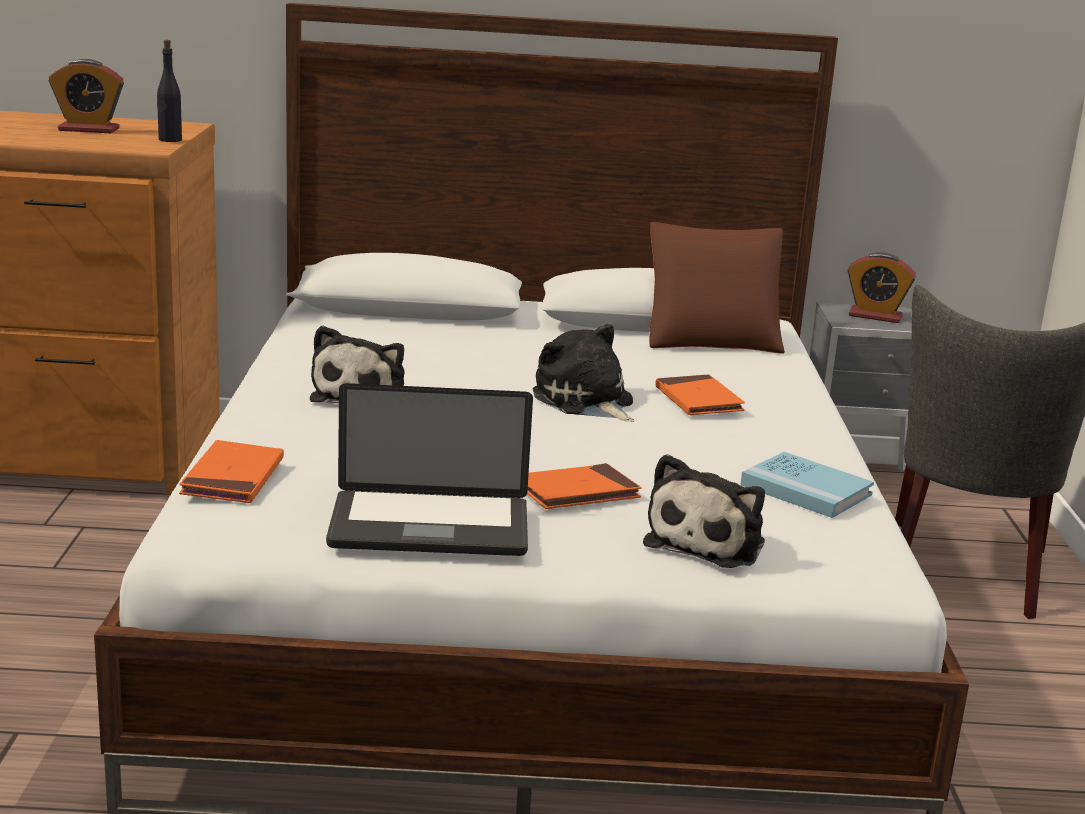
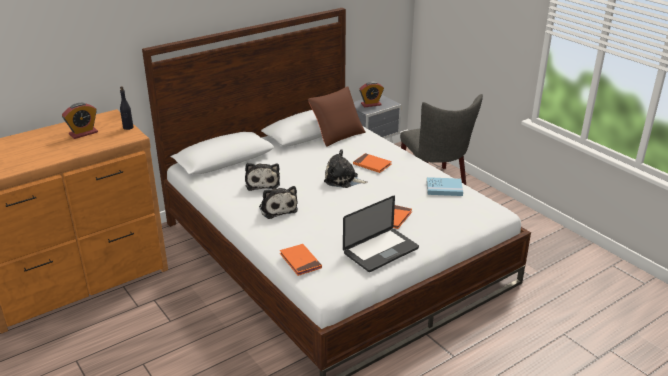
camera: 35 degrees left, 10 degrees up
plush toy [643,454,765,568] -> plush toy moved to [245,163,280,191]

